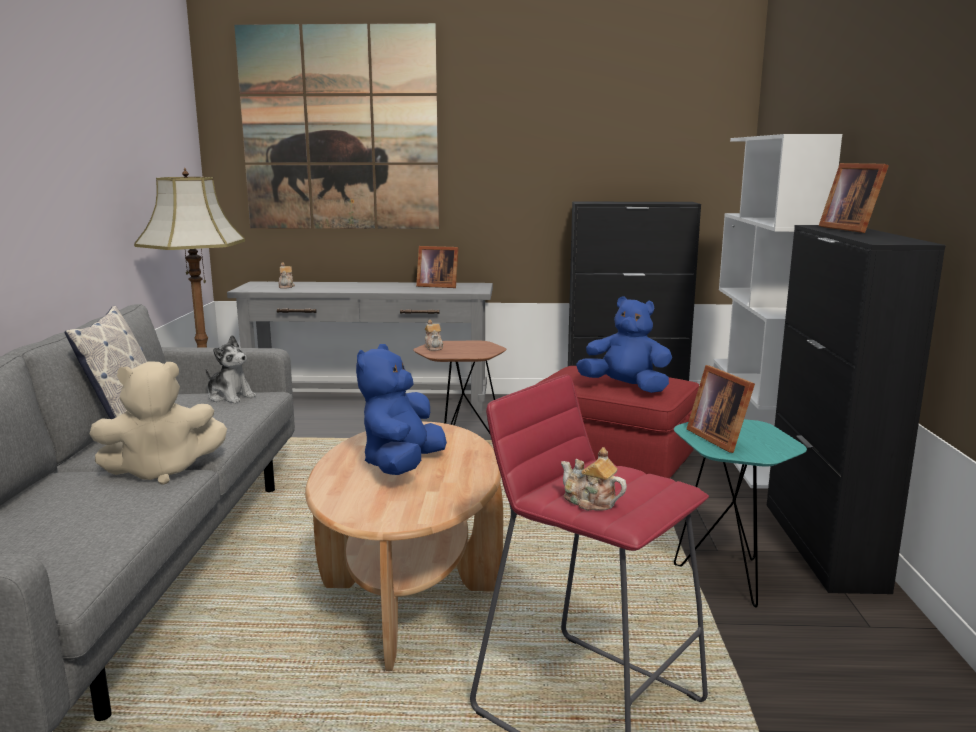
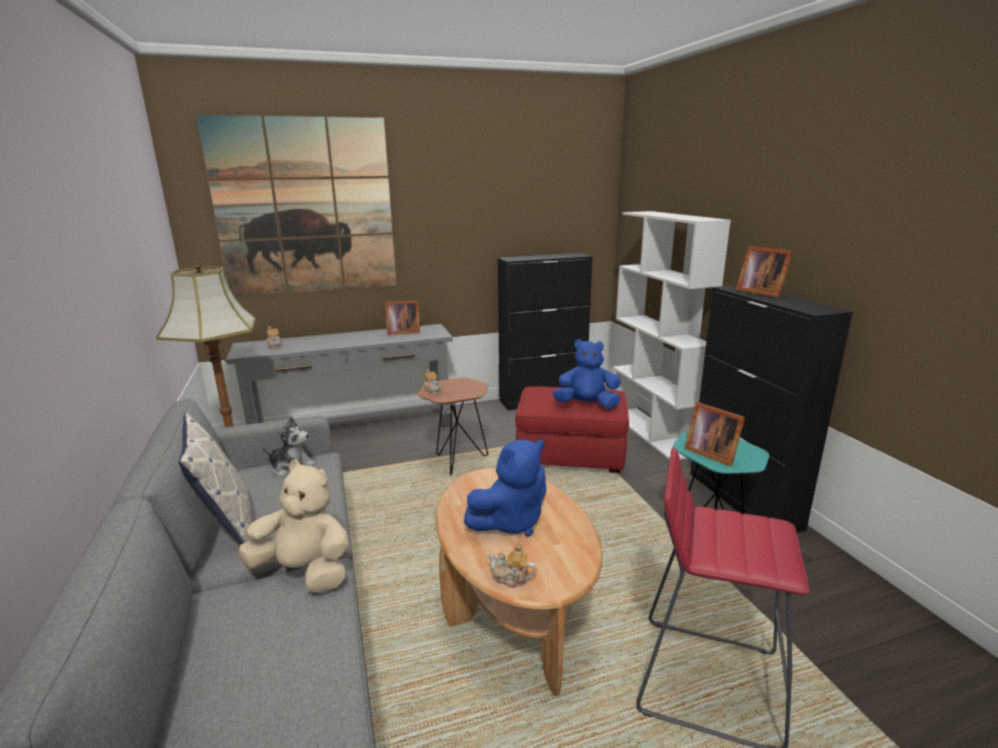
camera: 20 degrees left, 5 degrees up
beige plush toy [90,362,227,485] -> beige plush toy turned 120 degrees counterclockwise [238,460,349,593]
blue plush toy [356,344,447,475] -> blue plush toy turned 120 degrees counterclockwise [464,440,547,537]
teapot [561,447,627,511] -> teapot moved to [488,544,537,588]

